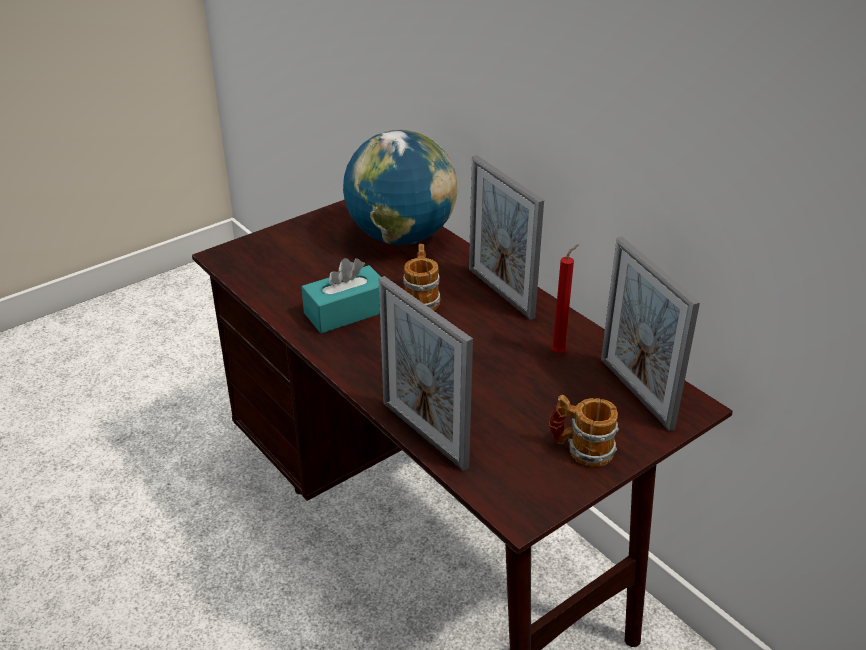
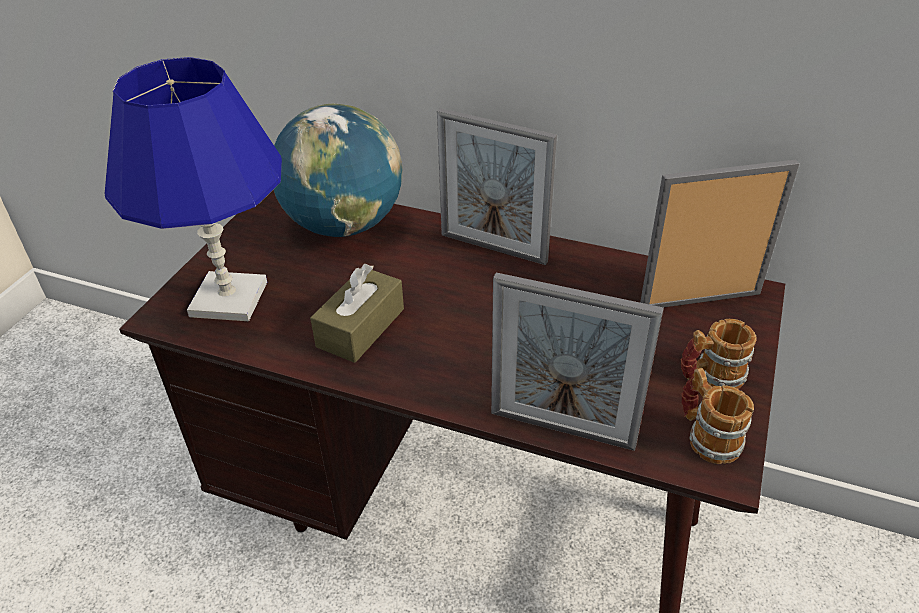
camera: 30 degrees left, 5 degrees up
turquoise tissue box [301,258,381,333] -> brown tissue box [310,264,404,363]
mug [403,244,440,311] -> mug moved to [681,368,754,464]
red candle [551,244,579,354] -> none
picture frame [601,237,700,431] -> picture frame turned 135 degrees clockwise [640,160,799,307]
none -> blue table lamp [105,57,282,321]

